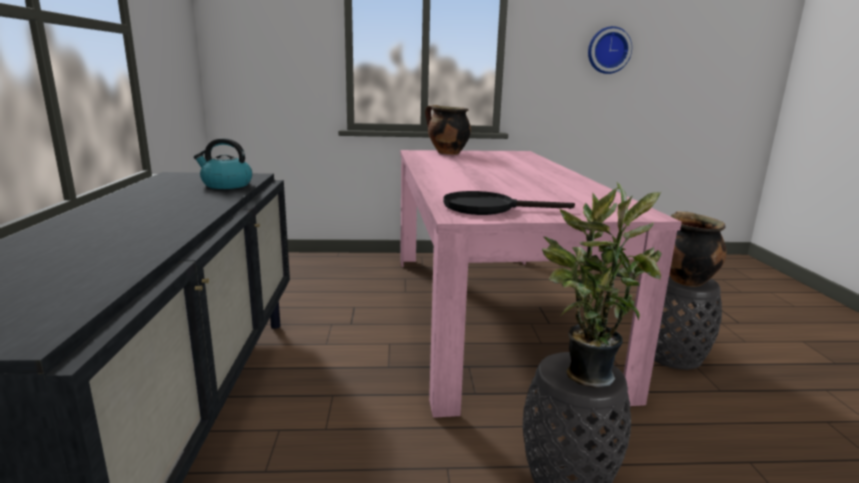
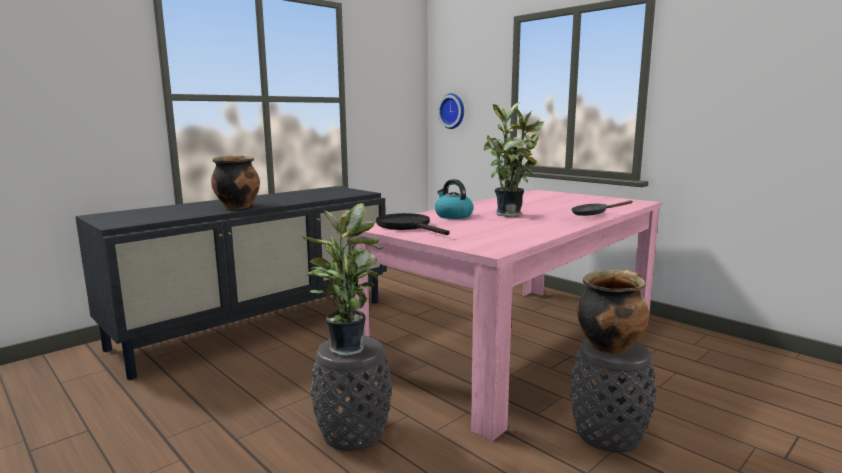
camera: 50 degrees right, 5 degrees down
kettle [194,138,252,189] -> kettle moved to [435,179,474,219]
cooking pot [425,105,471,155] -> cooking pot moved to [211,155,260,209]
wall clock [588,26,632,74] -> wall clock moved to [438,93,464,129]
none -> potted plant [484,102,545,217]
none -> black frying pan [571,201,633,216]

